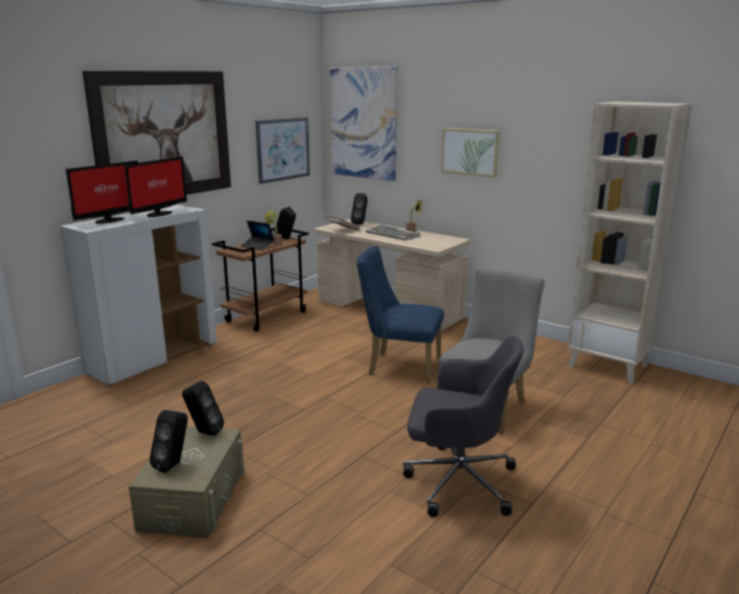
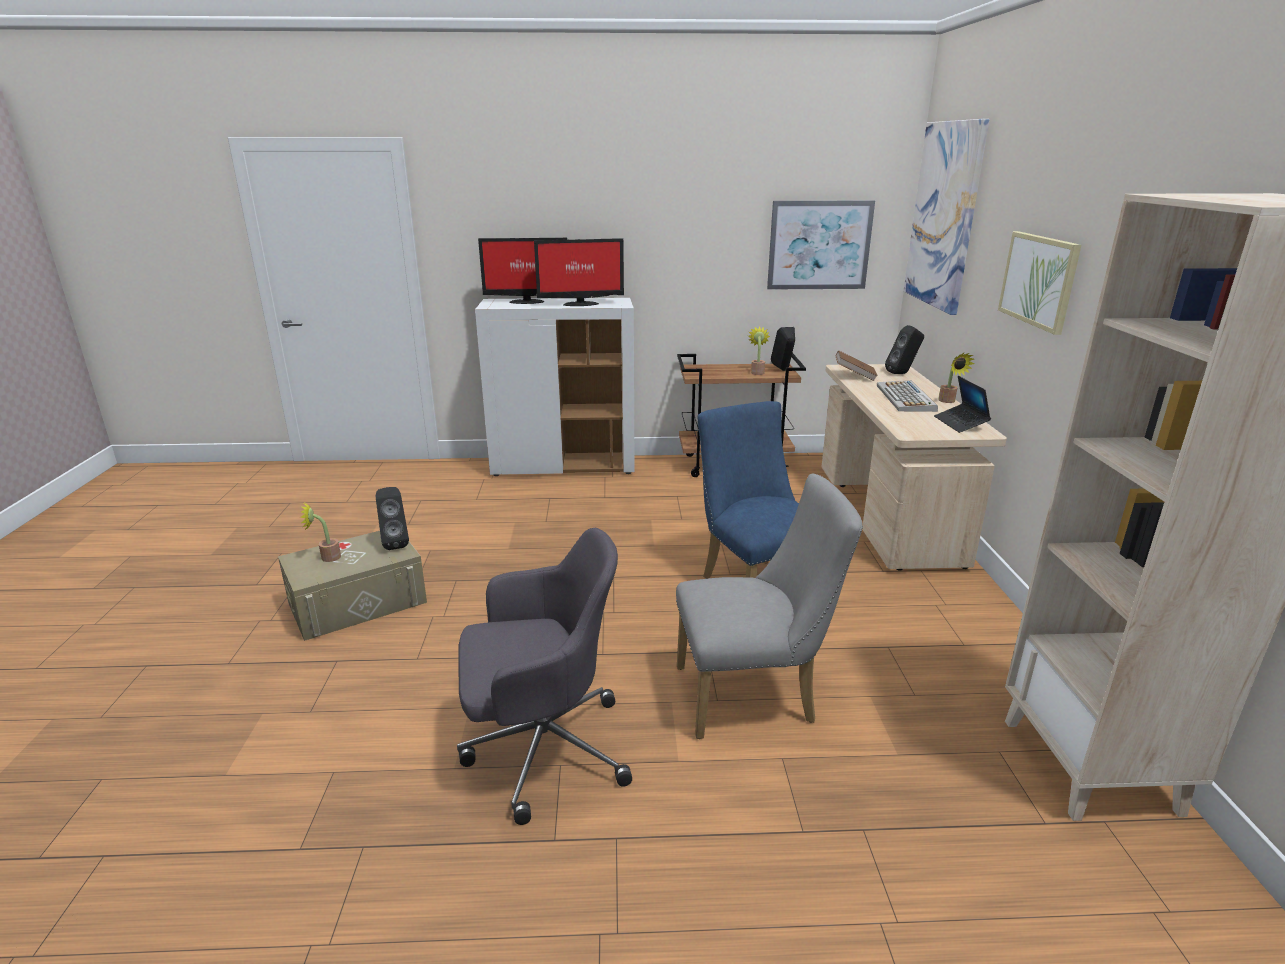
camera: 50 degrees right, 5 degrees up
picture [82,71,231,195] -> none
black speaker [149,410,188,473] -> potted plant [300,503,341,562]
laptop [241,220,274,251] -> laptop moved to [934,376,991,433]
grey office chair [403,336,524,517] -> grey office chair turned 75 degrees counterclockwise [457,528,632,825]

